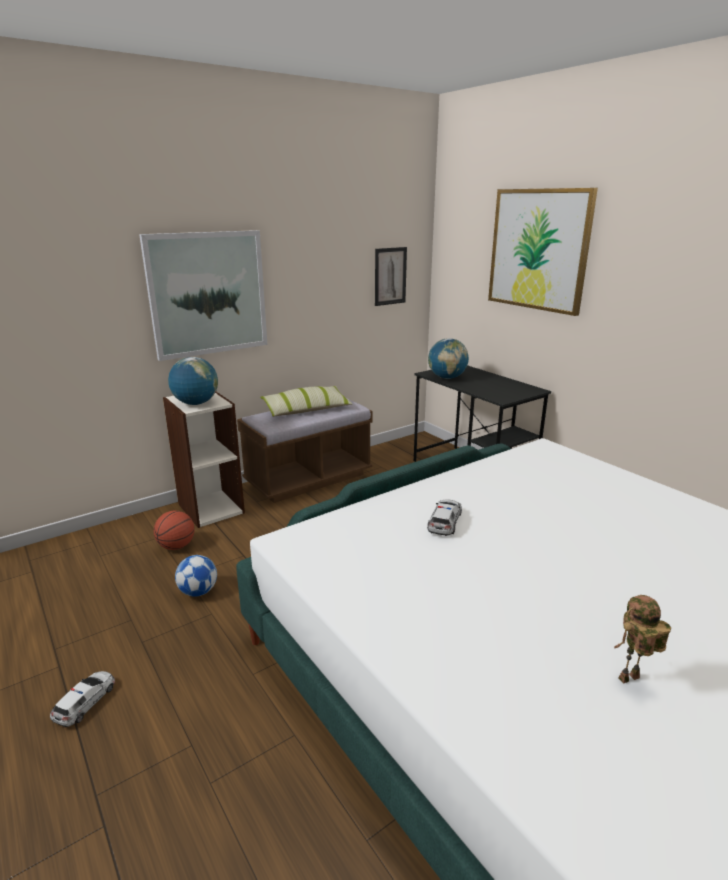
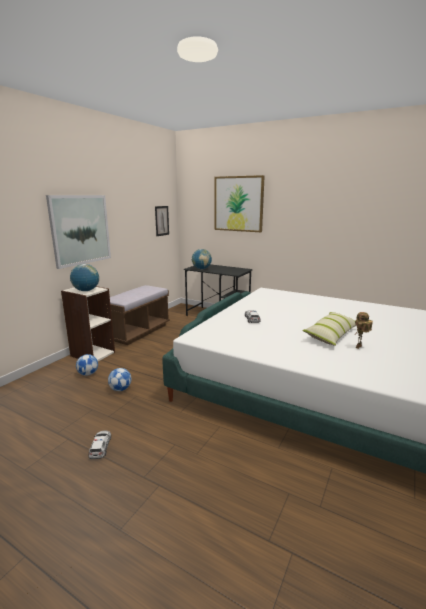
camera: 25 degrees left, 5 degrees down
basketball [154,511,195,550] -> football [76,354,98,376]
pillow [260,386,352,417] -> pillow moved to [302,312,356,346]

